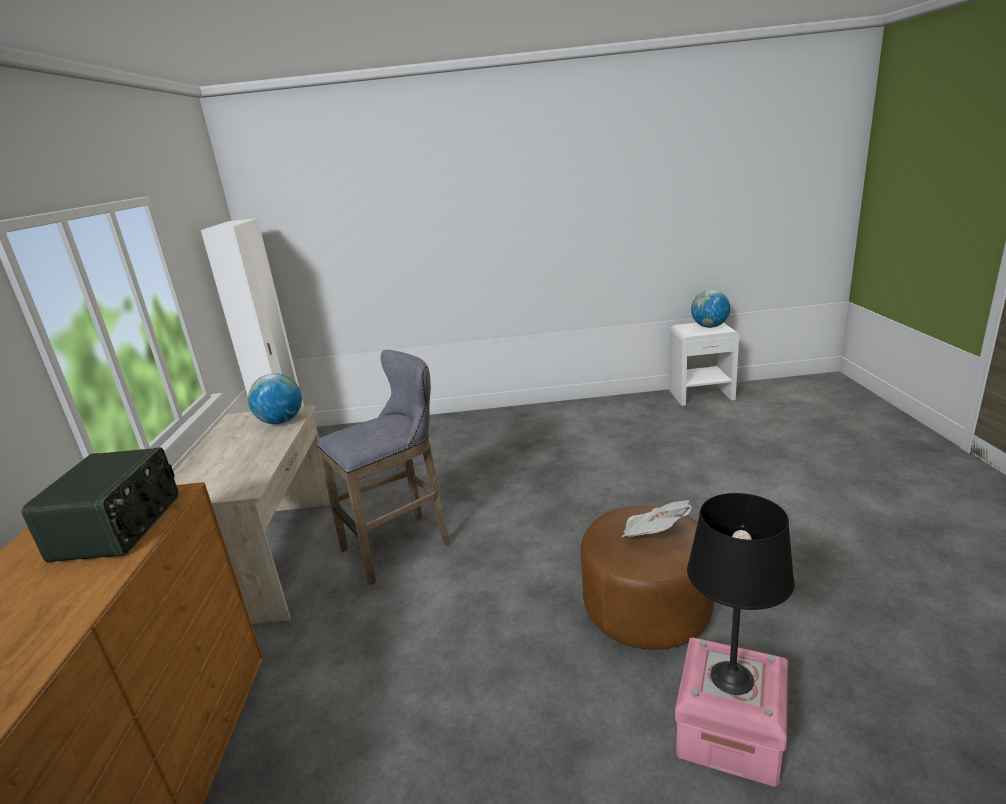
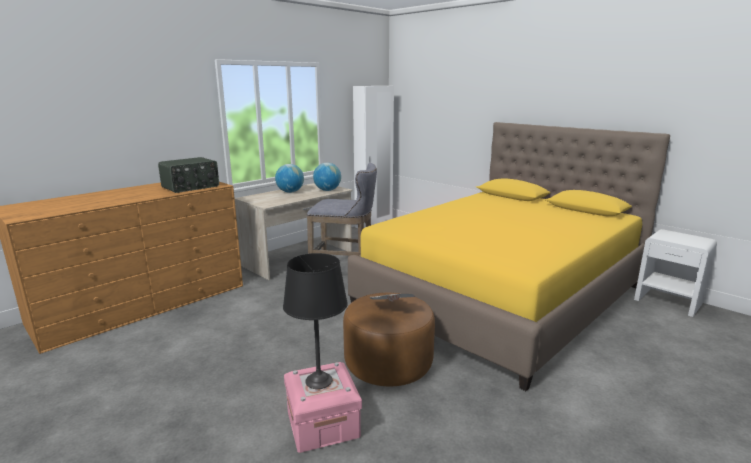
camera: 45 degrees right, 5 degrees down
globe [691,290,730,328] -> globe moved to [275,164,304,193]
none -> yellow bed [348,122,670,391]

